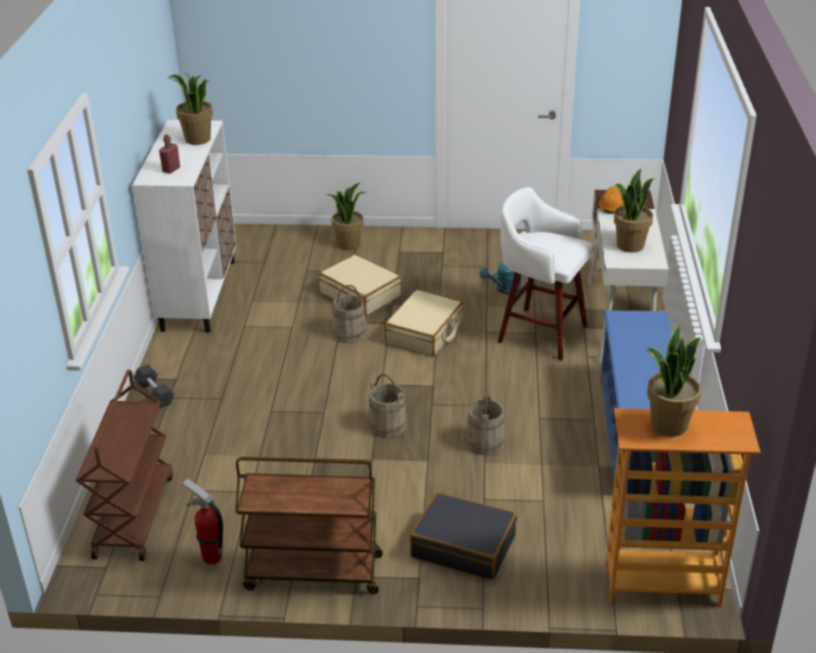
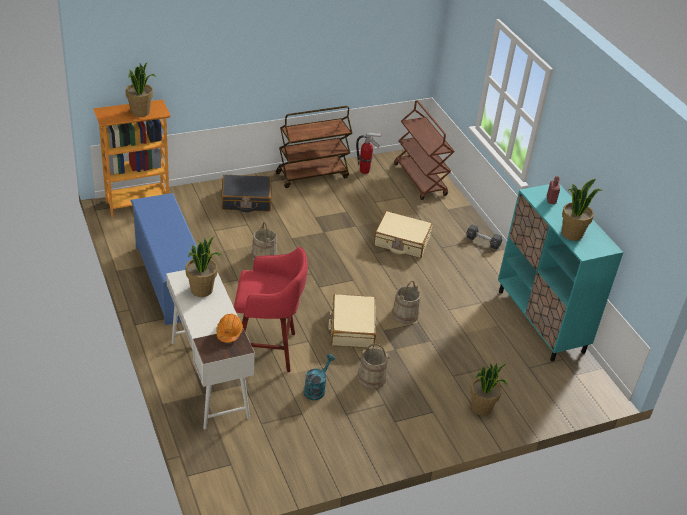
camera: 150 degrees right, 5 degrees up
white cabinet [132,120,236,333] -> turquoise cabinet [498,184,624,362]
beige suitcase [319,254,402,316] -> beige suitcase moved to [374,211,433,258]
beige bucket [368,374,407,438] -> beige bucket moved to [358,344,391,389]
white stool [498,187,594,361] -> red stool [234,247,308,372]

